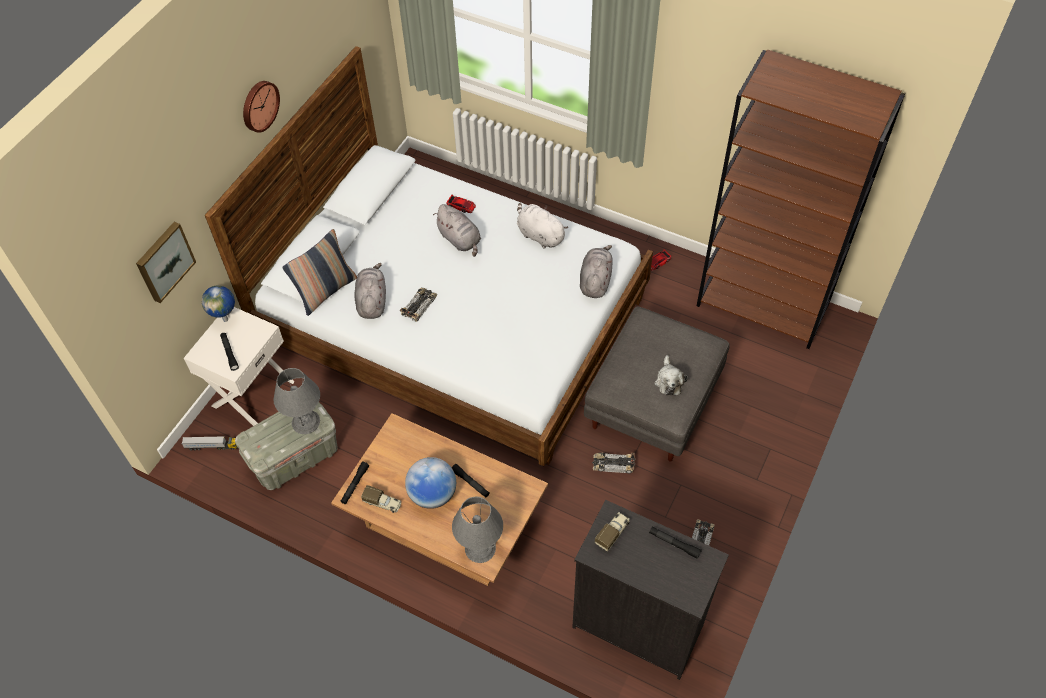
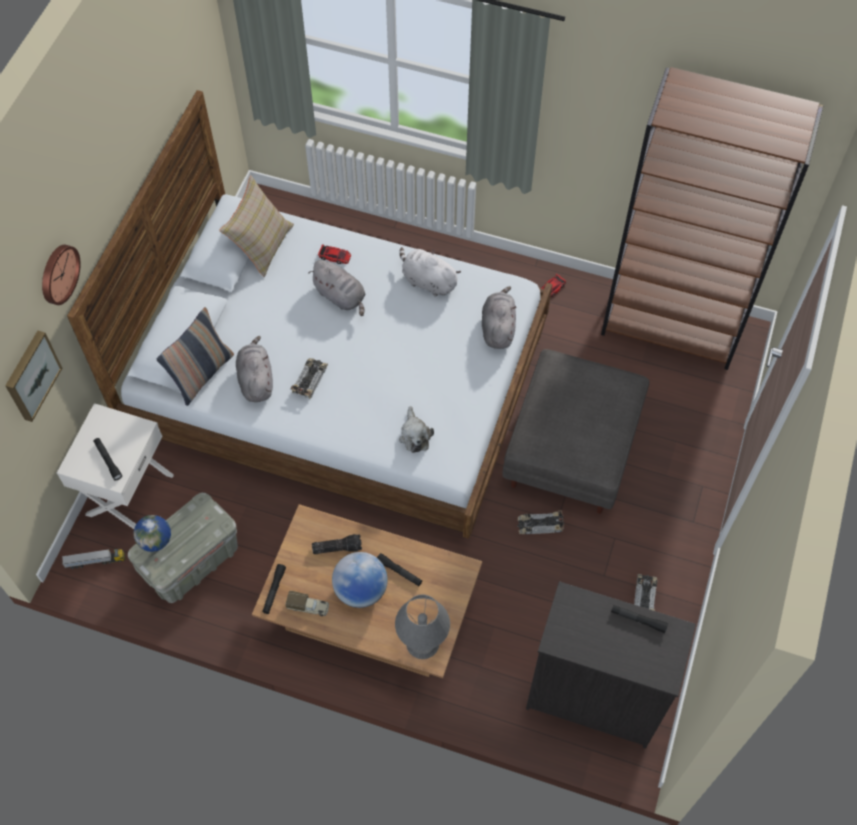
camera: 10 degrees left, 5 degrees up
globe [201,286,235,322] -> globe moved to [134,515,171,552]
wall clock [243,81,280,133] -> wall clock moved to [42,245,81,305]
grey table lamp [273,368,320,434] -> none
toy truck [595,512,630,552] -> none
plush toy [654,355,687,396] -> plush toy moved to [399,406,434,453]
none -> beige pillow [219,176,294,277]
none -> flashlight [312,534,362,554]

